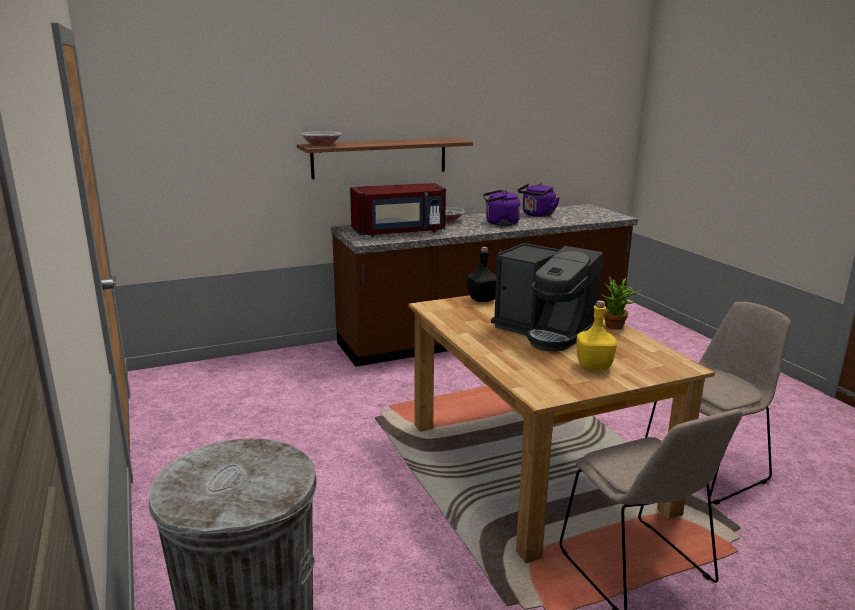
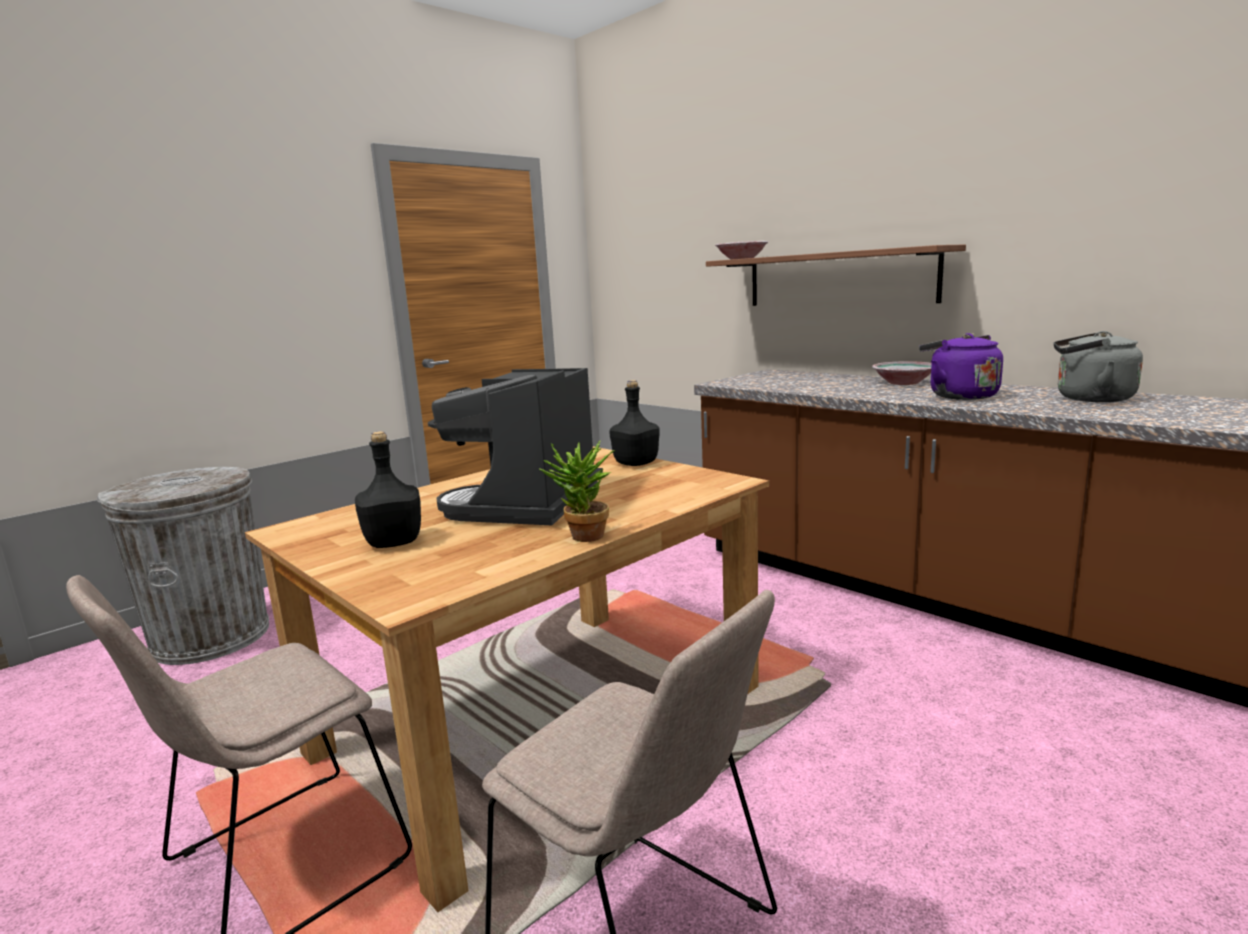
camera: 70 degrees right, 5 degrees down
red microwave [350,183,446,237] -> none
purple kettle [518,183,560,217] -> grey kettle [1054,331,1143,402]
yellow bottle [576,300,617,370] -> black bottle [355,431,421,548]

